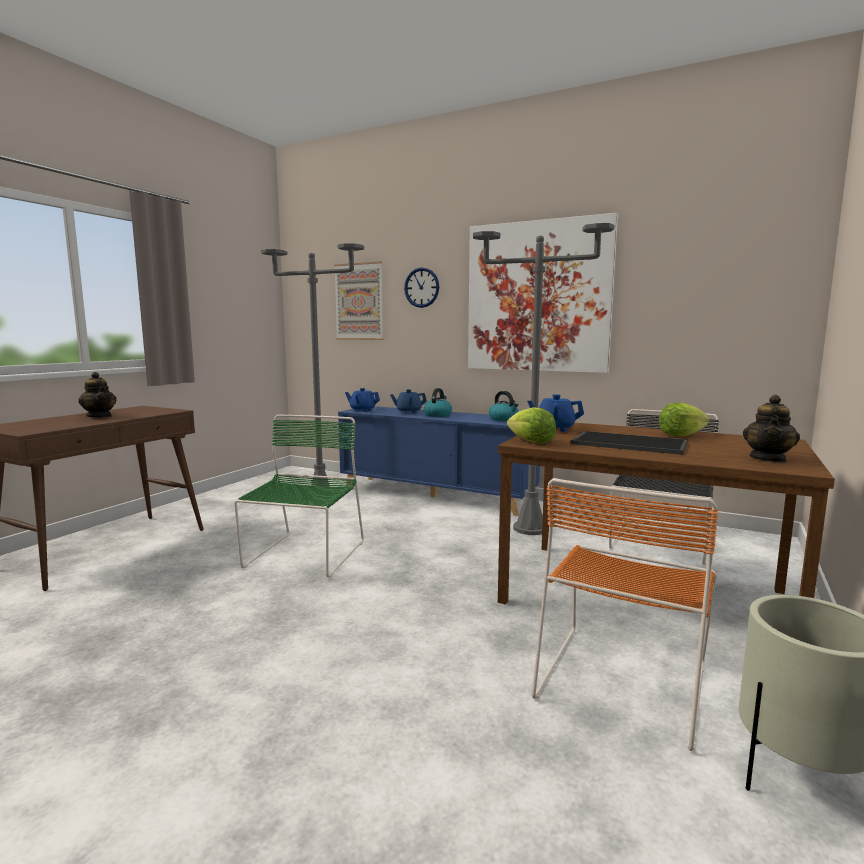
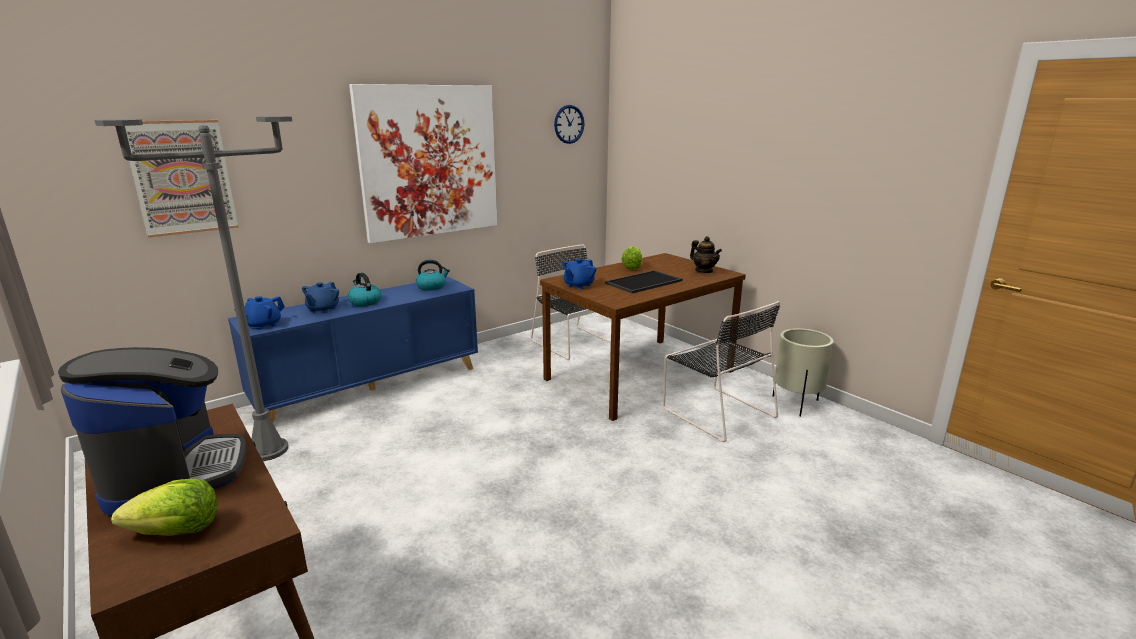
camera: 65 degrees left, 10 degrees up
teapot [78,372,117,417] -> coffee machine [58,347,247,516]
green chair [234,415,364,577] -> none
wall clock [404,267,439,308] -> wall clock moved to [554,105,584,144]
grey floor lamp [473,223,615,535] -> none
lettuce [507,407,556,444] -> lettuce moved to [111,479,218,536]
orange chair [532,478,719,751] -> black chair [663,301,780,442]

